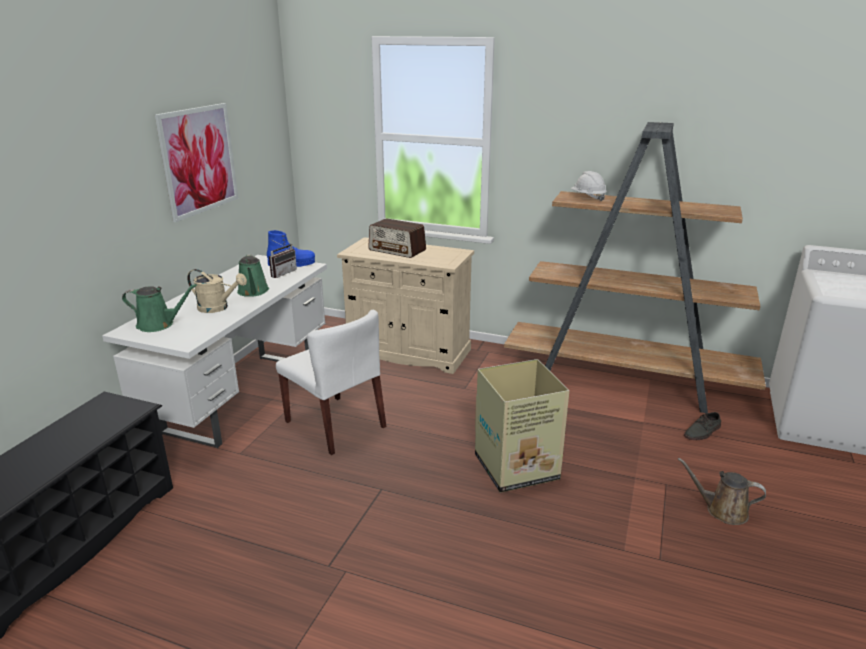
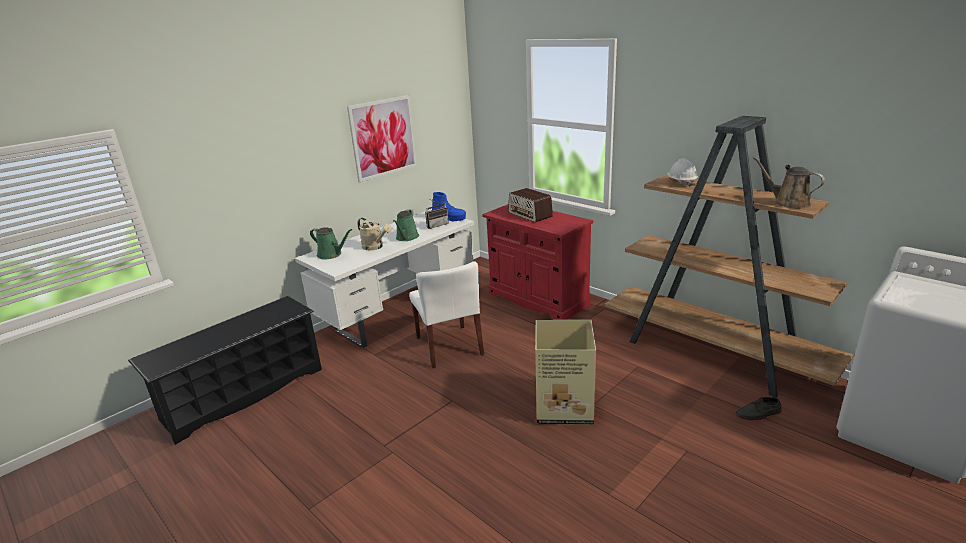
camera: 25 degrees right, 0 degrees up
beige cabinet [337,237,474,374] -> red cabinet [482,204,593,320]
brown watering can [678,458,766,525] -> brown watering can moved to [753,157,825,208]

